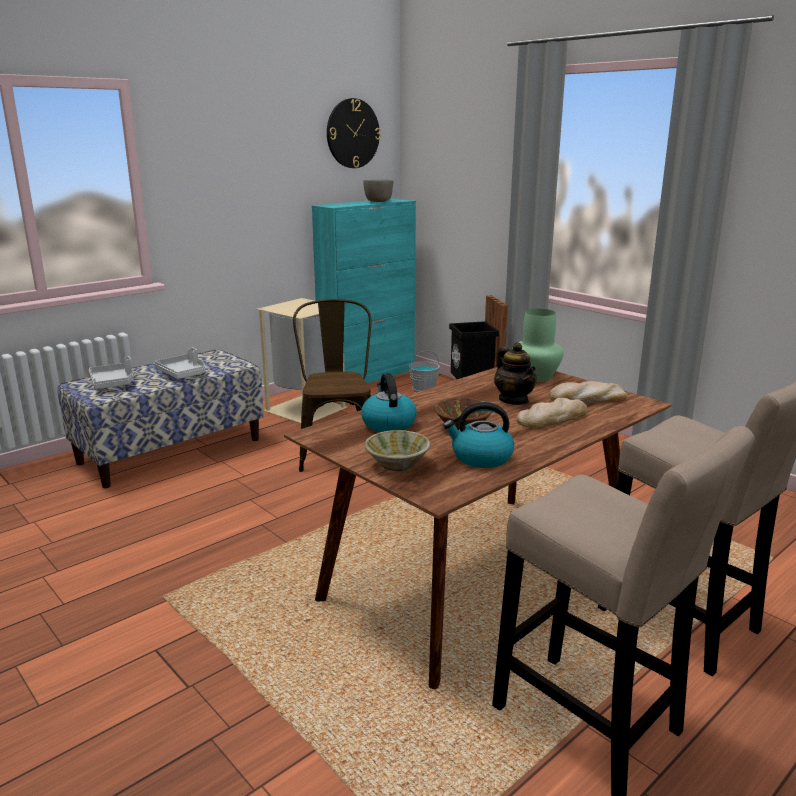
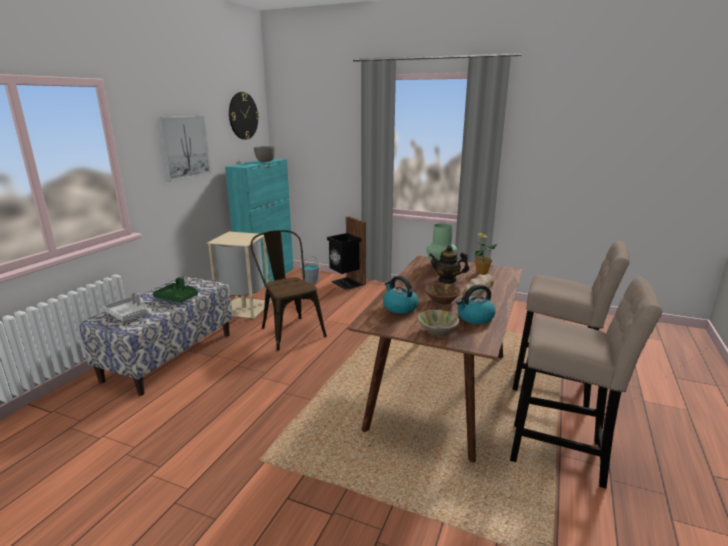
camera: 25 degrees left, 0 degrees up
grey tray [154,347,206,379] -> green tray [153,278,198,303]
teapot [494,342,537,405] -> teapot turned 150 degrees clockwise [429,245,469,284]
bread [549,381,627,403] -> potted plant [475,233,497,275]
none -> picture [157,116,211,182]

